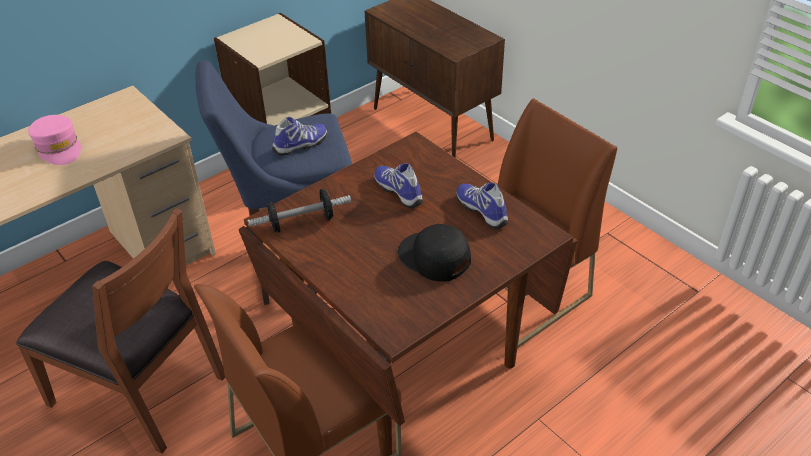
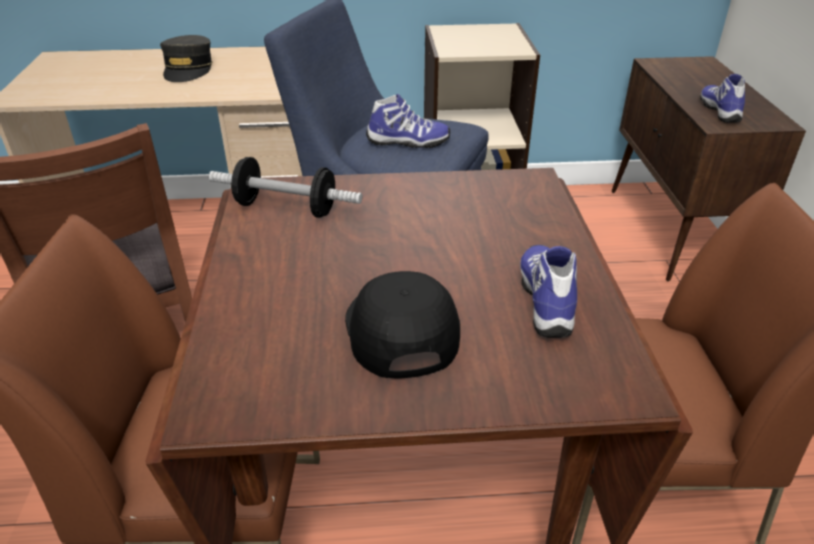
camera: 35 degrees right, 5 degrees down
pink cap [28,115,81,165] -> grey cap [160,35,213,82]
shoe [374,163,423,208] -> shoe moved to [700,74,745,123]

